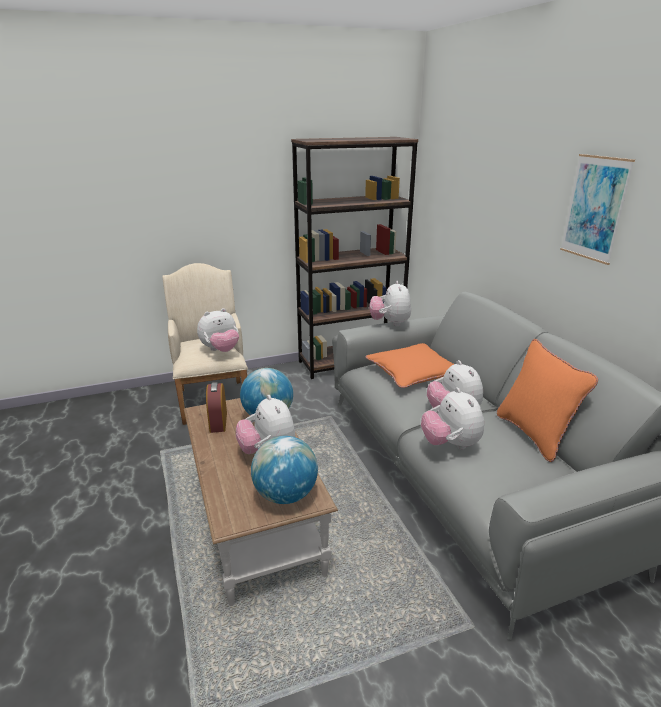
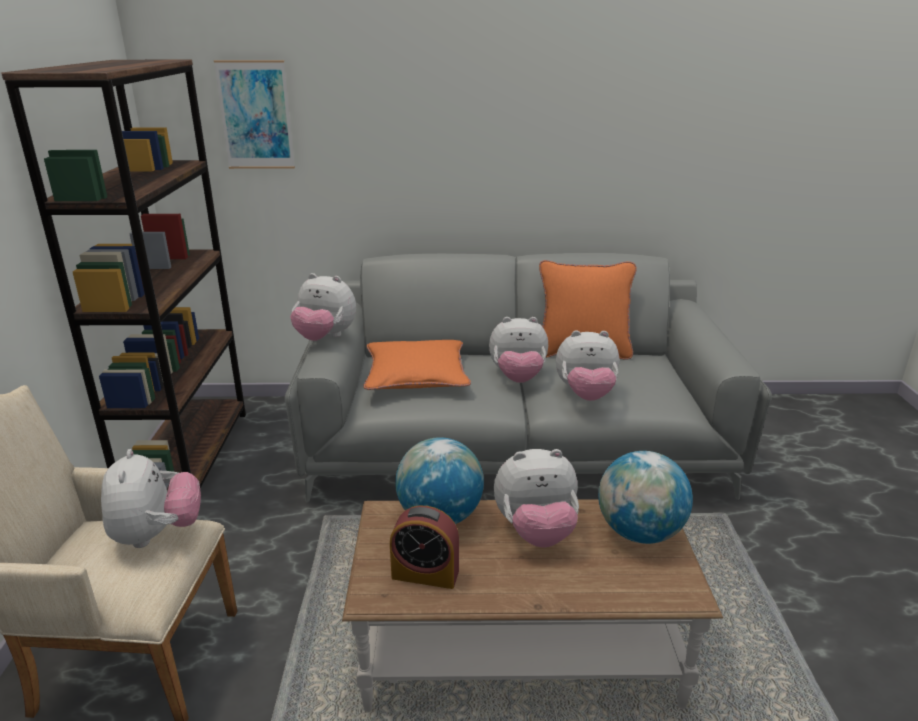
camera: 70 degrees left, 0 degrees up
picture [560,154,635,265] -> picture moved to [214,60,295,169]

